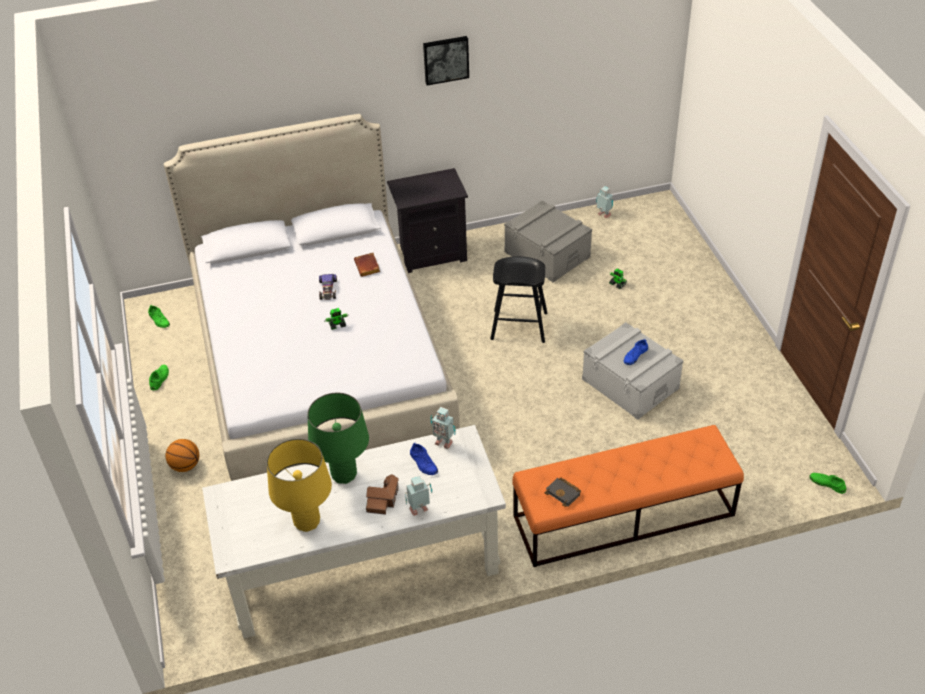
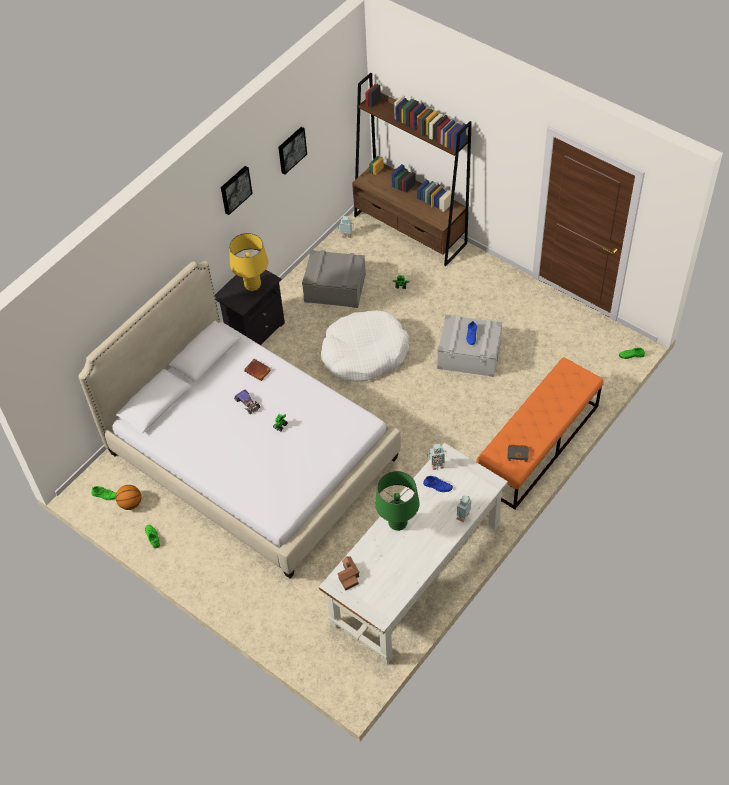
camera: 35 degrees left, 10 degrees up
basketball [166,439,200,472] -> basketball moved to [116,485,141,510]
yellow table lamp [267,439,332,532] -> yellow table lamp moved to [229,233,268,291]
toy house [366,474,399,515] -> toy house moved to [337,557,360,591]
black stool [490,256,548,343] -> white dog bed [321,310,409,382]
none -> picture [278,127,307,175]
none -> brown bookcase [352,73,472,266]

